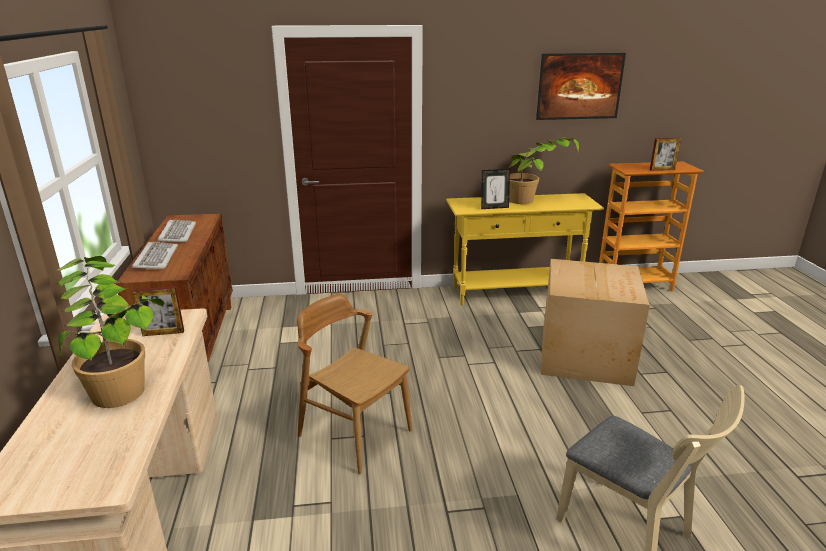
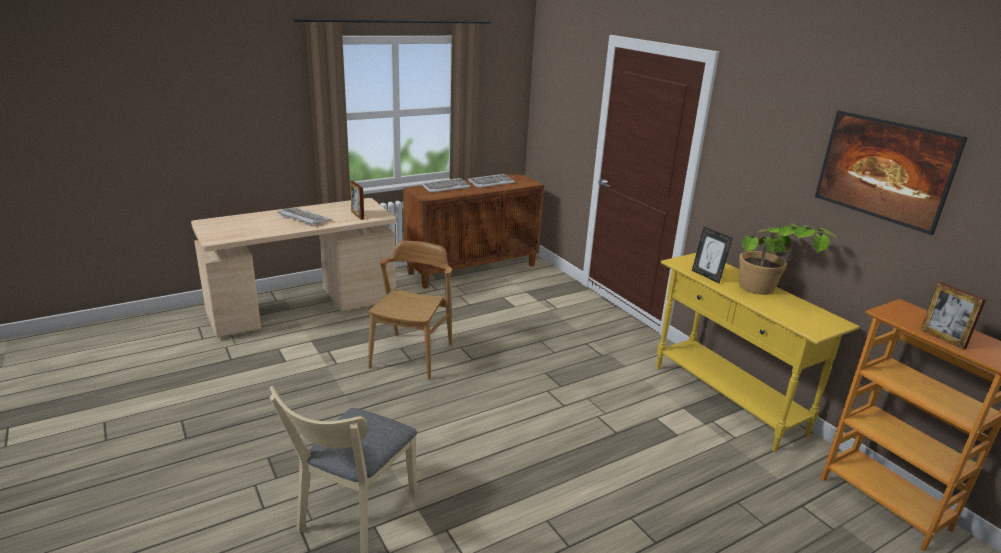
camera: 65 degrees right, 0 degrees up
potted plant [55,256,165,408] -> keyboard [277,207,332,226]
cardboard box [541,259,650,386] -> none

